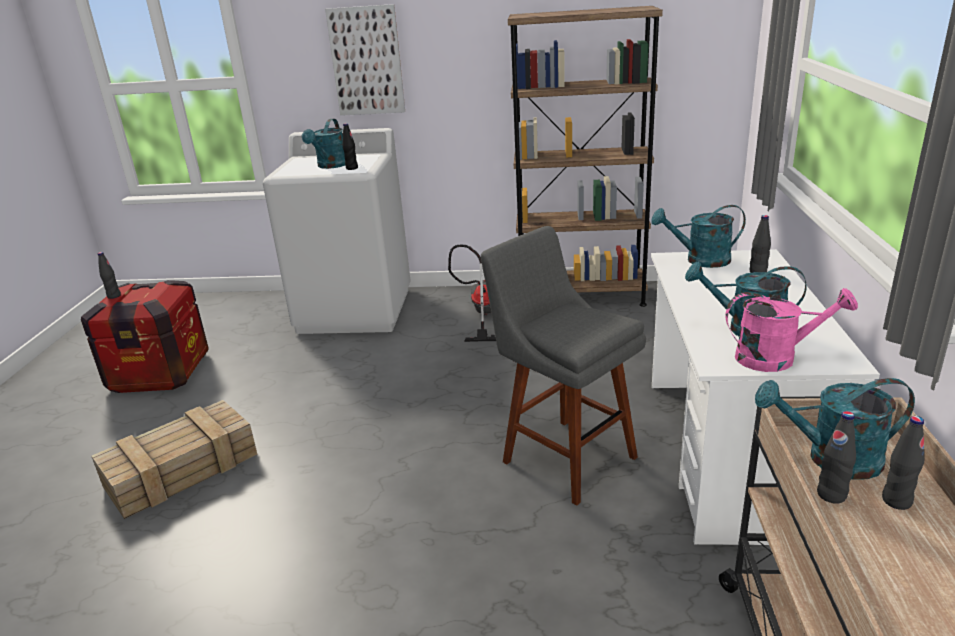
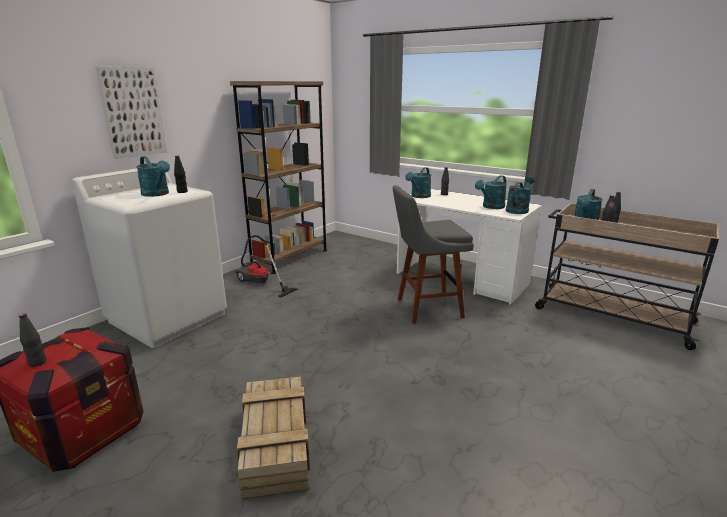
camera: 60 degrees left, 5 degrees down
pink watering can [726,288,858,372] -> turquoise watering can [506,176,535,214]

